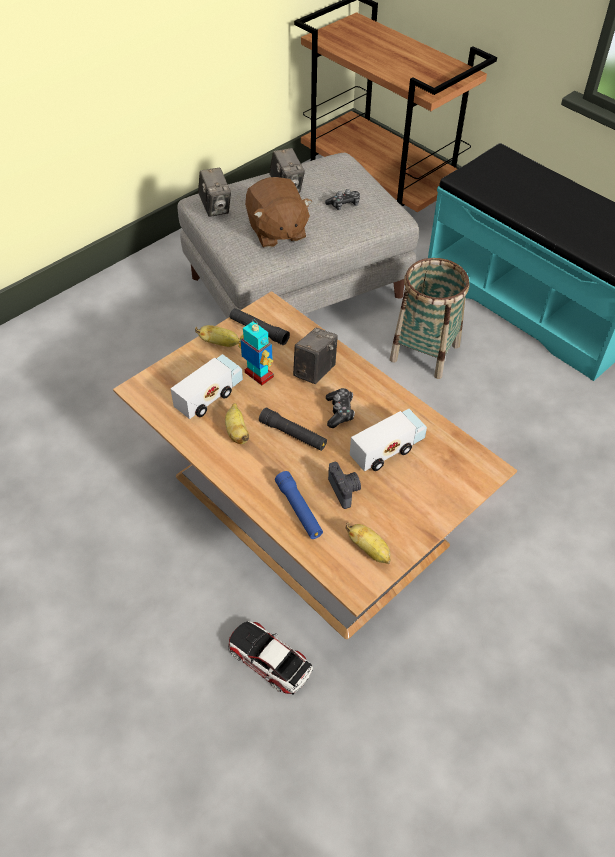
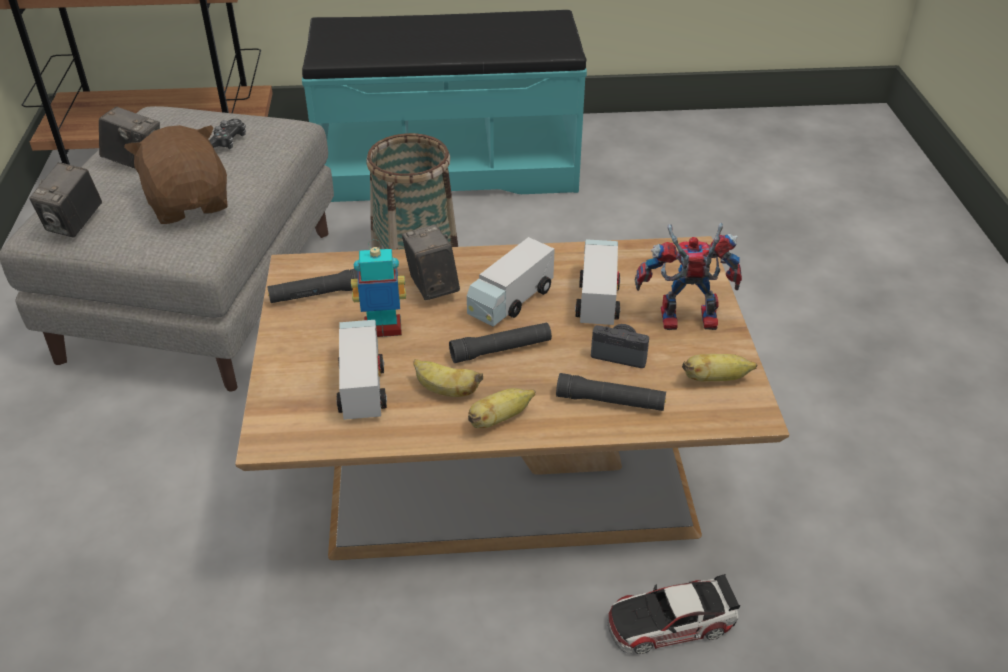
camera: 50 degrees left, 10 degrees down
banana [195,325,240,347] -> banana moved to [468,388,536,429]
camera [198,168,231,217] -> camera turned 90 degrees clockwise [29,162,102,238]
brown plush toy [245,177,313,248] -> brown plush toy turned 135 degrees counterclockwise [124,125,228,224]
blue flashlight [275,471,323,539] -> black flashlight [556,373,666,411]
game controller [326,388,355,428] -> toy truck [467,237,555,327]
none -> toy robot [635,223,742,330]

